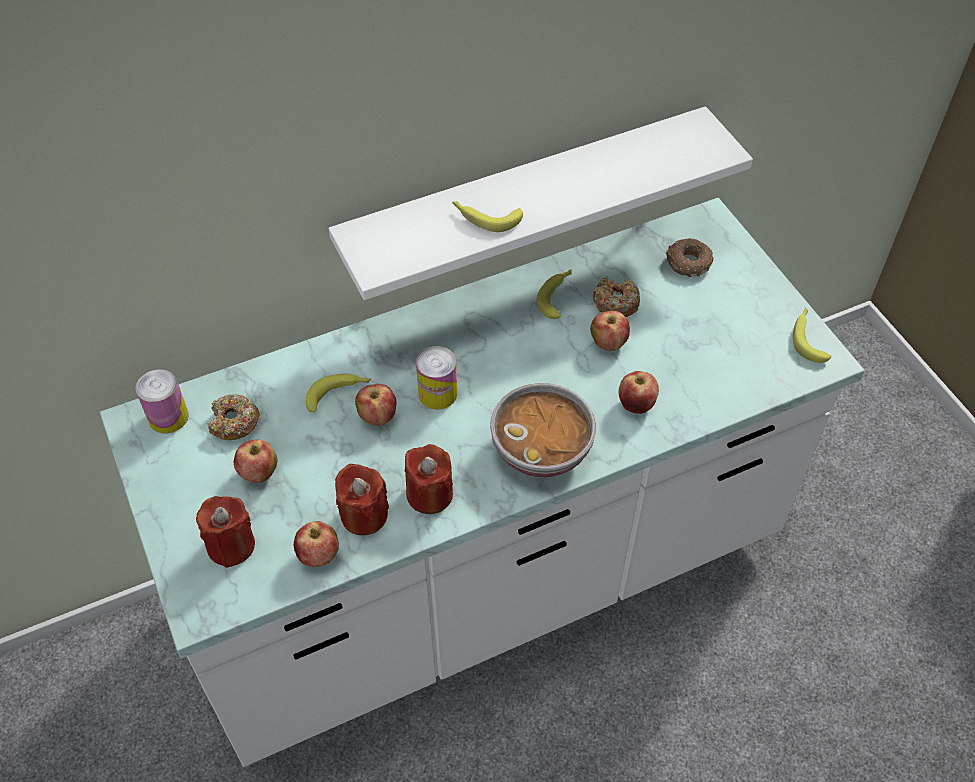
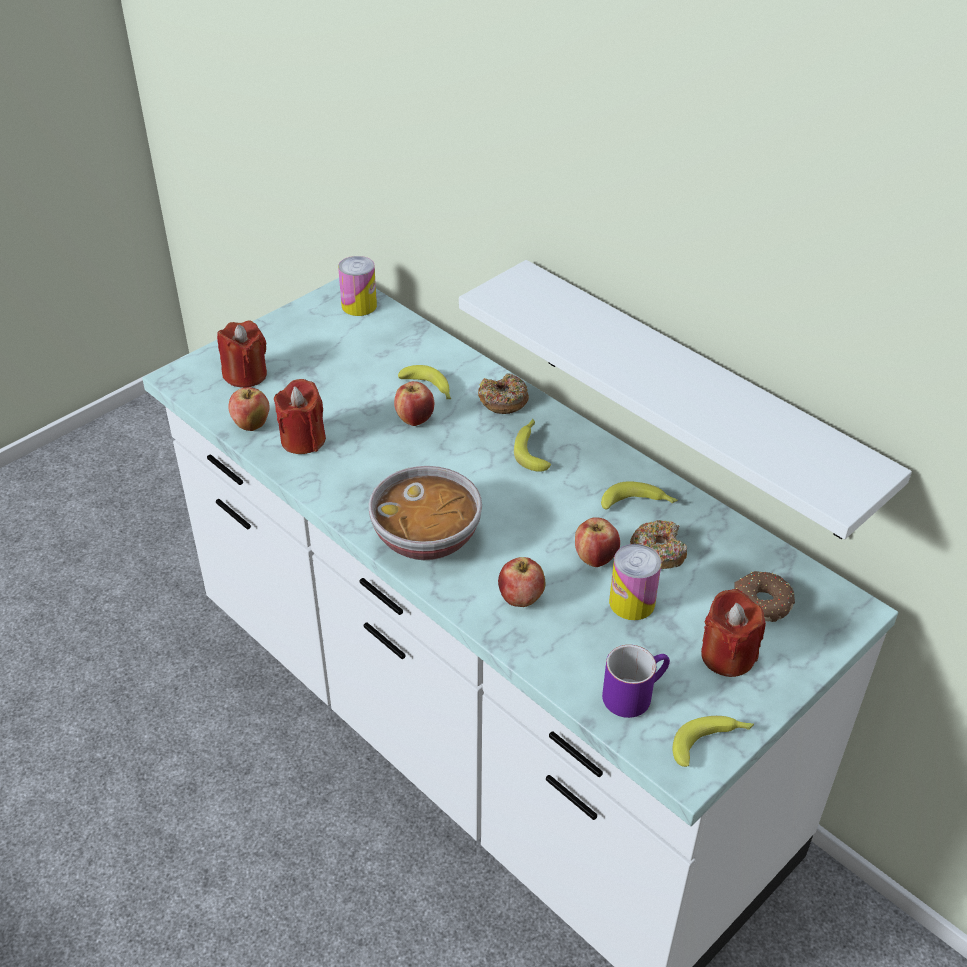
camera: 70 degrees right, 10 degrees down
donut [208,394,260,440] -> donut moved to [478,373,529,414]
apple [234,439,277,483] -> none
red candle [405,444,453,514] -> red candle moved to [701,589,766,677]
can [416,346,457,410] -> can moved to [609,544,661,620]
banana [452,201,523,232] -> banana moved to [514,419,551,472]
none -> purple mug [602,645,670,718]

